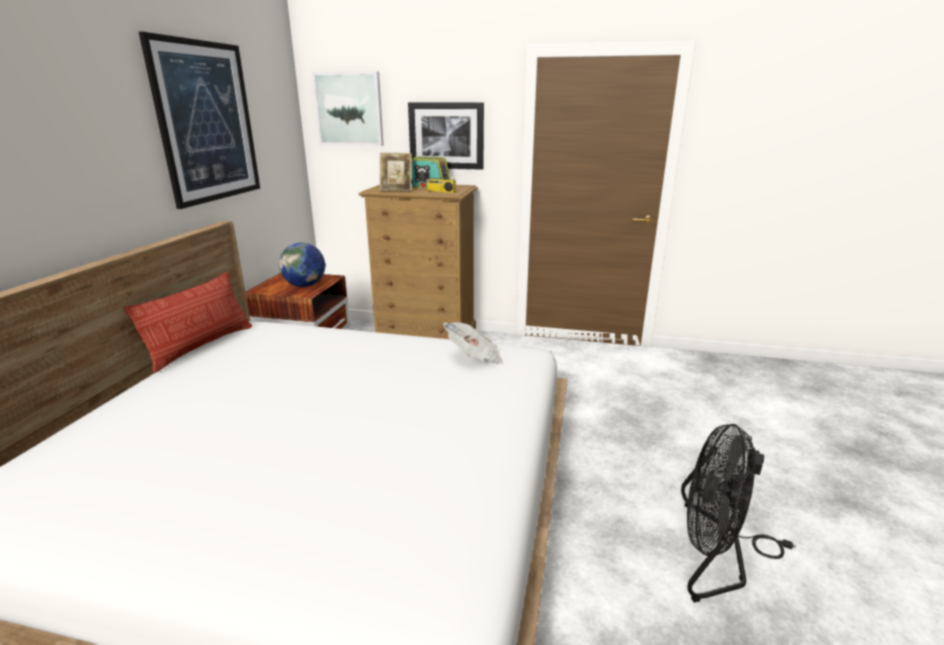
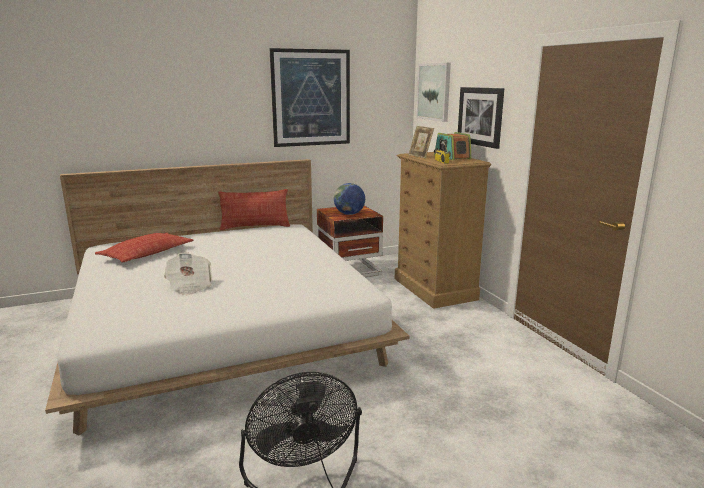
camera: 55 degrees right, 5 degrees down
newspaper [443,322,504,364] -> newspaper moved to [164,252,212,295]
none -> pillow [95,233,193,262]

